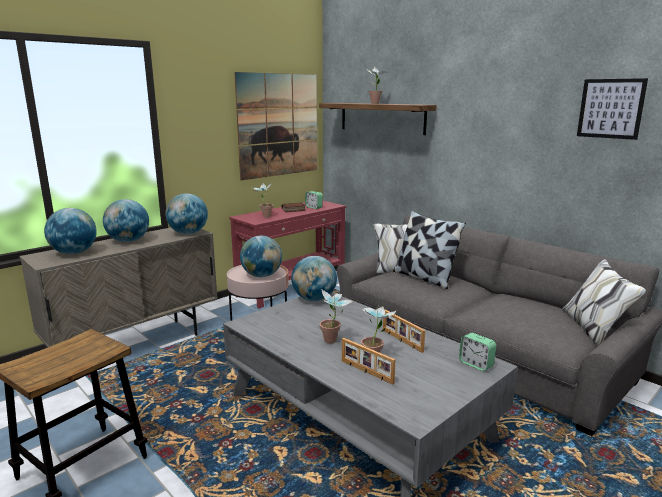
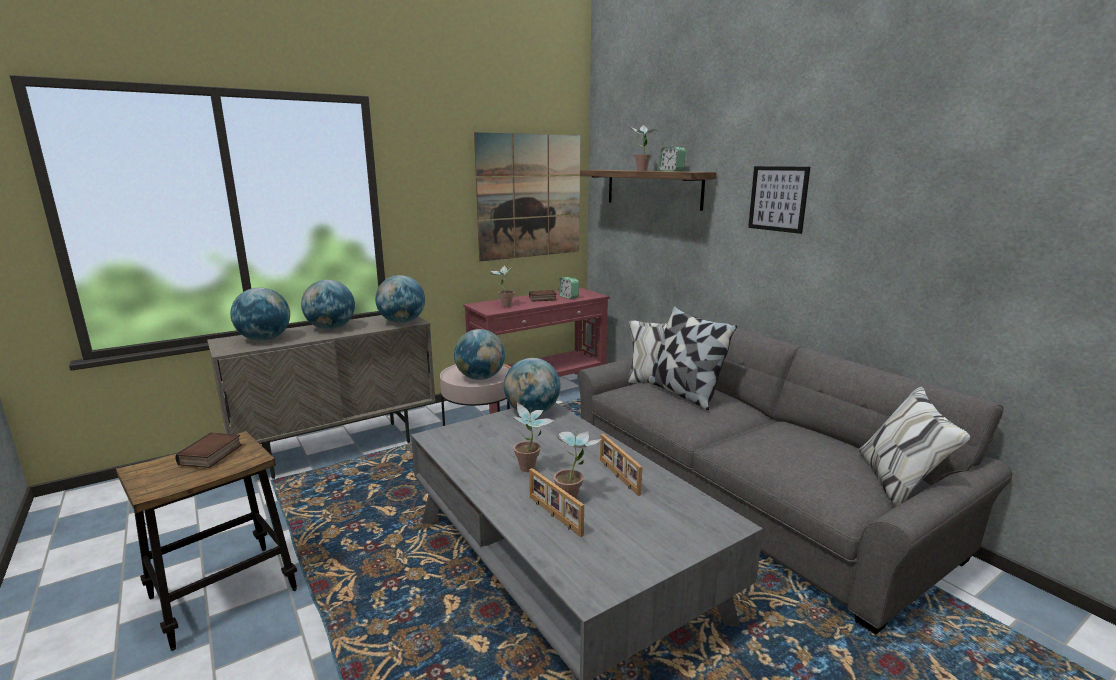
camera: 10 degrees right, 0 degrees up
alarm clock [459,333,496,371] -> alarm clock moved to [659,147,685,171]
picture [577,78,648,140] -> picture moved to [748,166,810,234]
none -> book [175,433,242,468]

